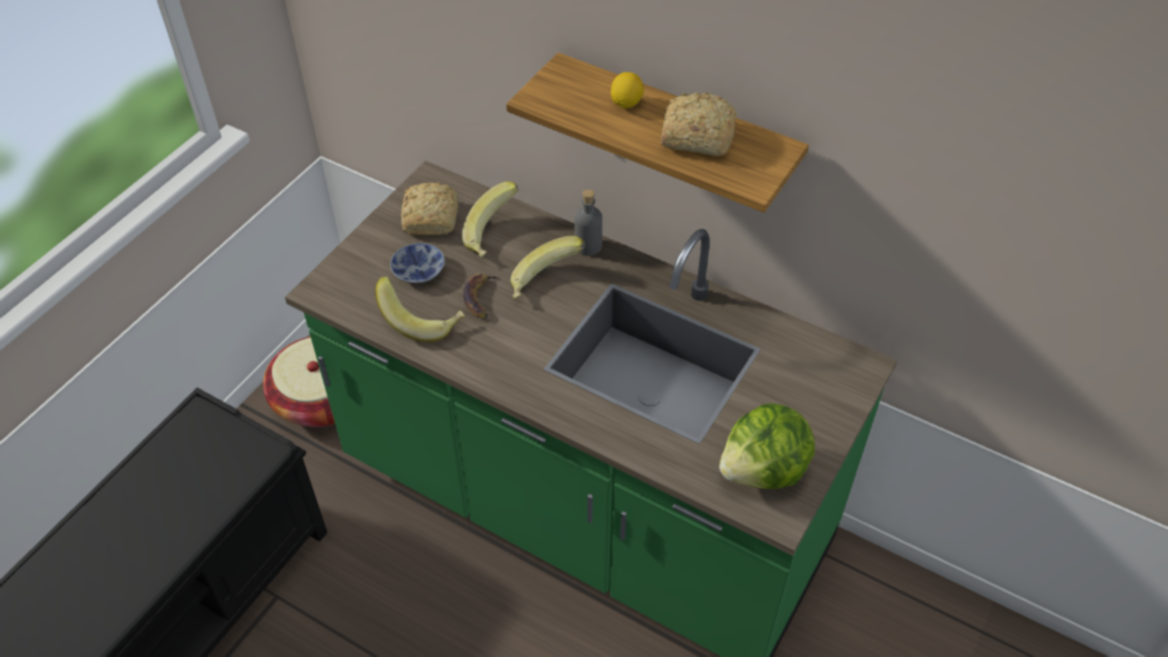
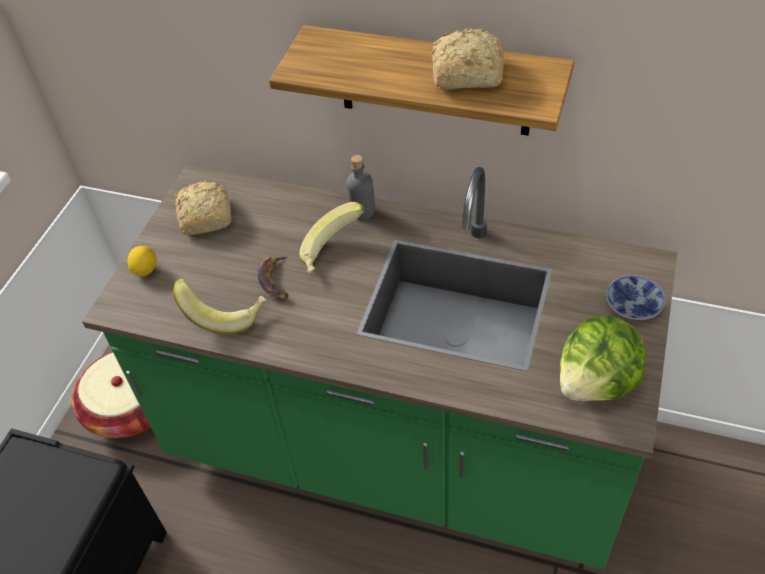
camera: 10 degrees left, 0 degrees up
bowl [390,243,445,283] -> bowl moved to [606,275,666,320]
banana [462,182,519,258] -> none
lemon [611,72,644,109] -> lemon moved to [128,246,157,276]

